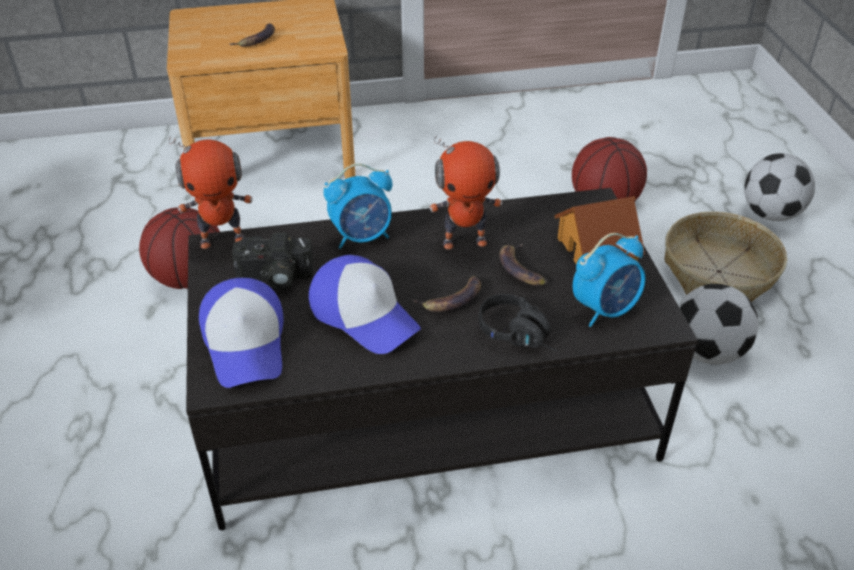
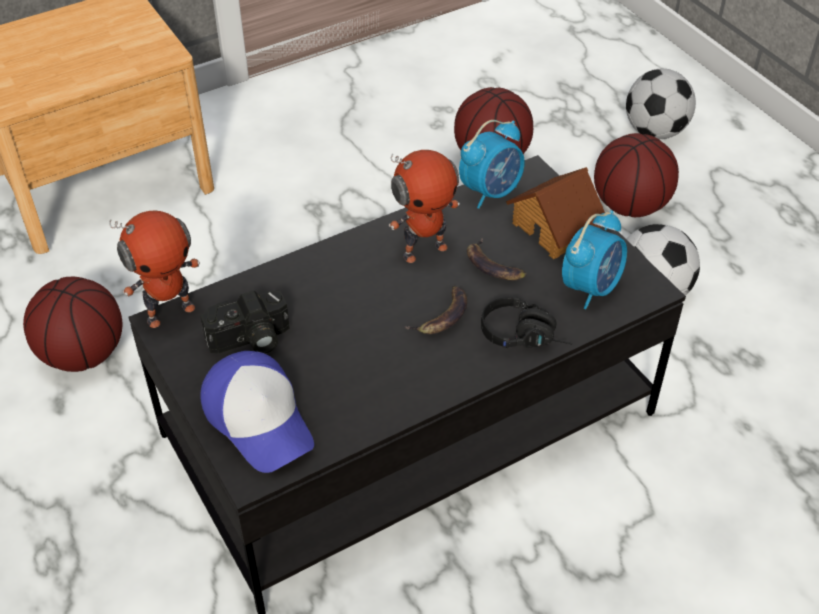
camera: 20 degrees left, 5 degrees up
banana [230,23,275,47] -> none
cap [309,255,421,354] -> none
alarm clock [324,163,392,249] -> alarm clock moved to [459,120,525,209]
basket [664,212,787,302] -> basketball [594,133,679,217]

